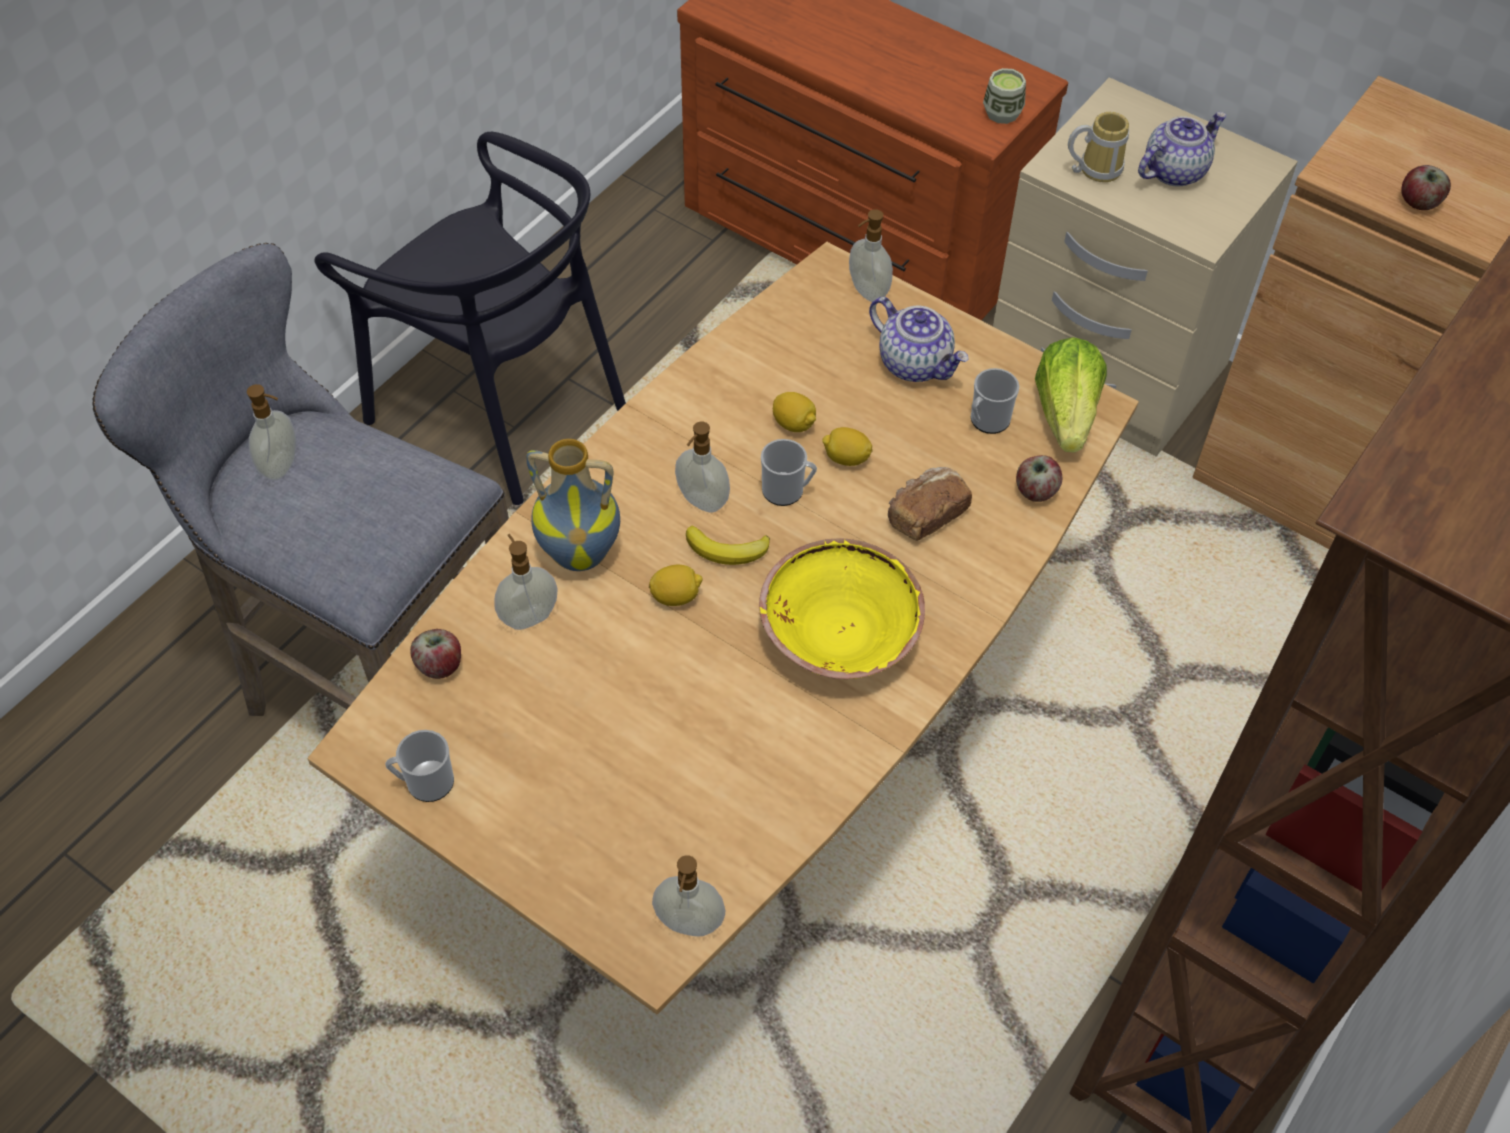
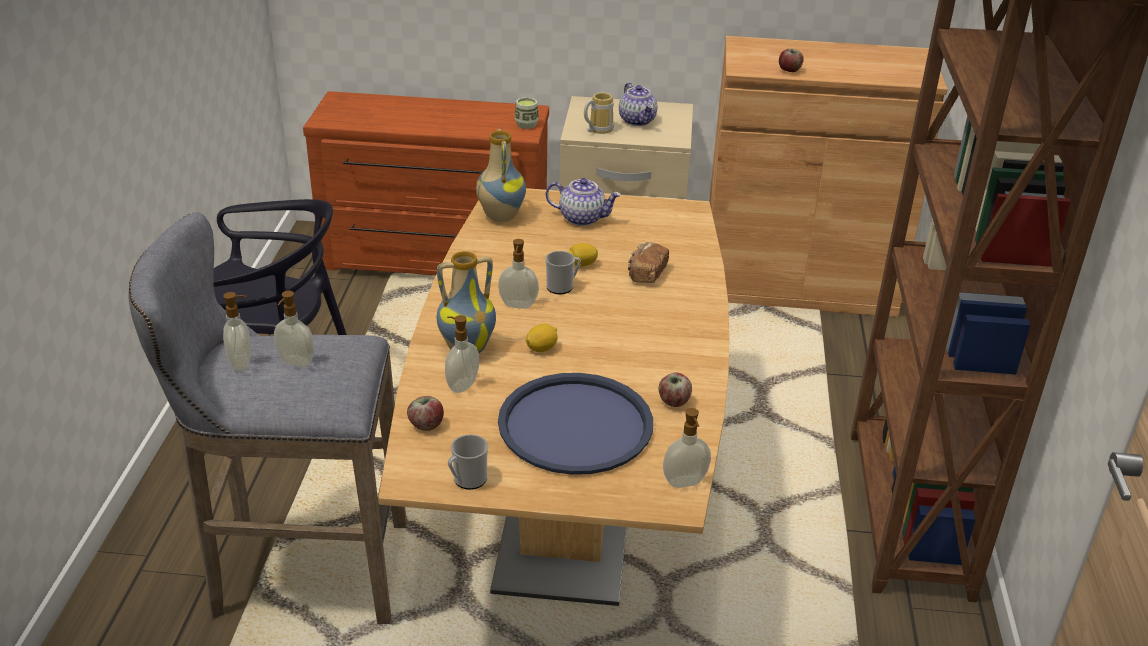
camera: 30 degrees left, 20 degrees down
banana [686,525,770,565] -> none
yellow bowl [759,538,925,679] -> none
lemon [773,392,816,432] -> none
soap dispenser [849,209,893,302] -> soap dispenser moved to [274,291,315,367]
mug [971,368,1019,434] -> none
apple [1016,455,1062,502] -> apple moved to [659,372,692,407]
lettuce [1035,337,1107,453] -> none
teapot [1138,112,1227,186] -> teapot turned 135 degrees clockwise [619,83,657,126]
none -> vase [476,129,526,222]
none -> blue tray [498,373,653,475]

